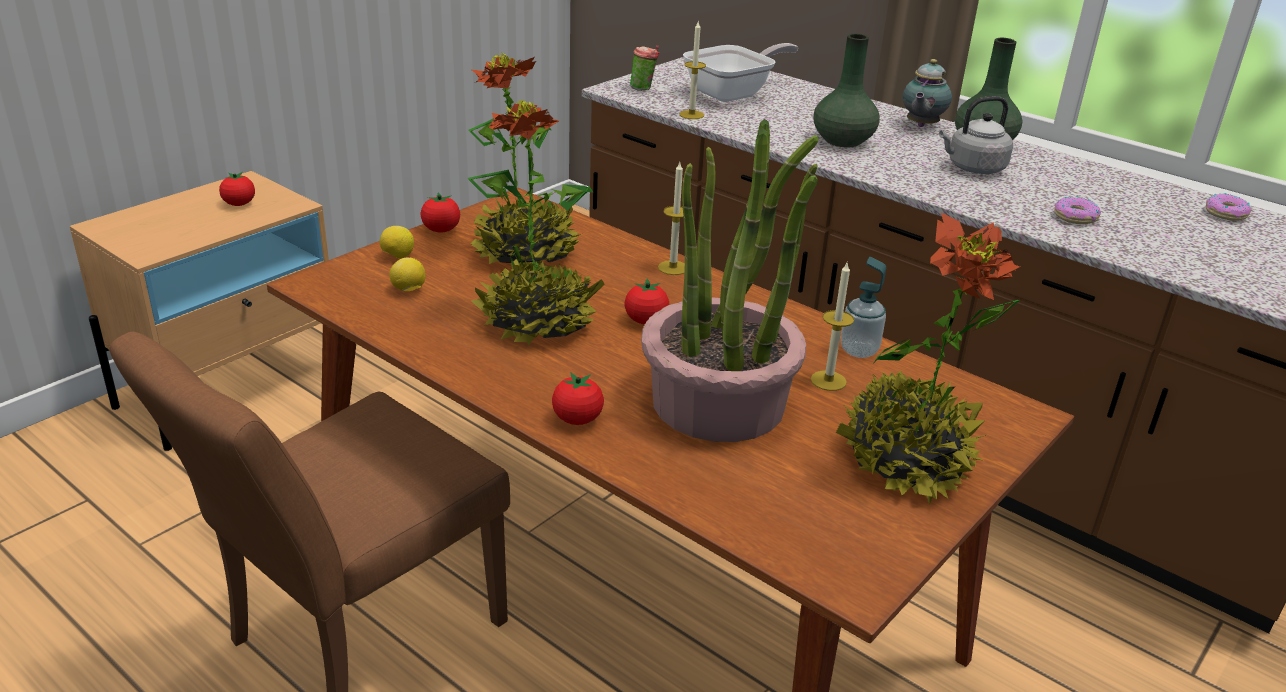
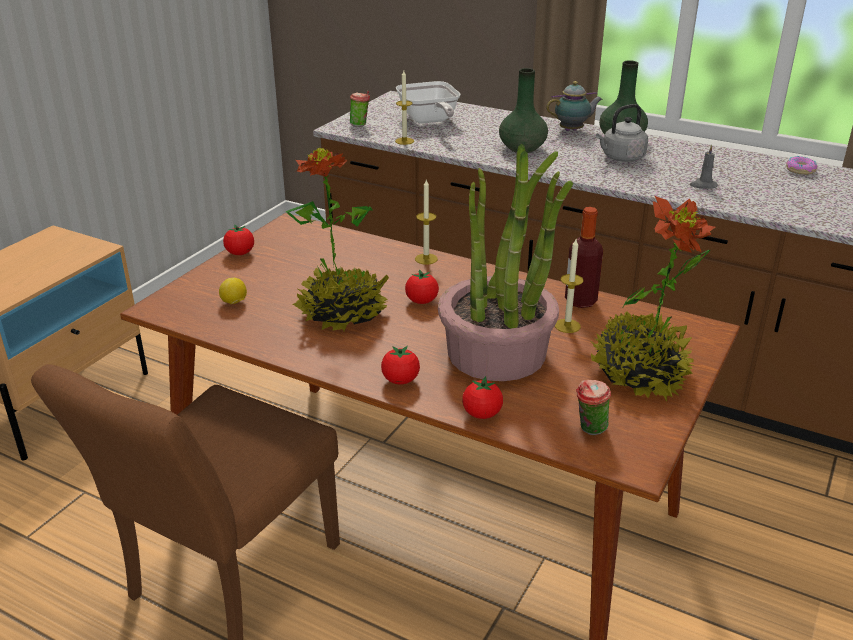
camera: 10 degrees left, 0 degrees up
tomato [219,172,255,206] -> tomato moved to [462,376,503,419]
lemon [379,226,414,258] -> none
potted plant [468,53,582,266] -> none
frying pan [683,43,798,102] -> frying pan turned 120 degrees clockwise [396,81,461,124]
soap dispenser [841,257,886,358] -> bottle [565,207,603,308]
teapot [903,59,952,127] -> teapot turned 120 degrees counterclockwise [546,81,602,131]
donut [1054,197,1101,224] -> grey candle [690,145,718,189]
none -> cup [576,380,611,435]

